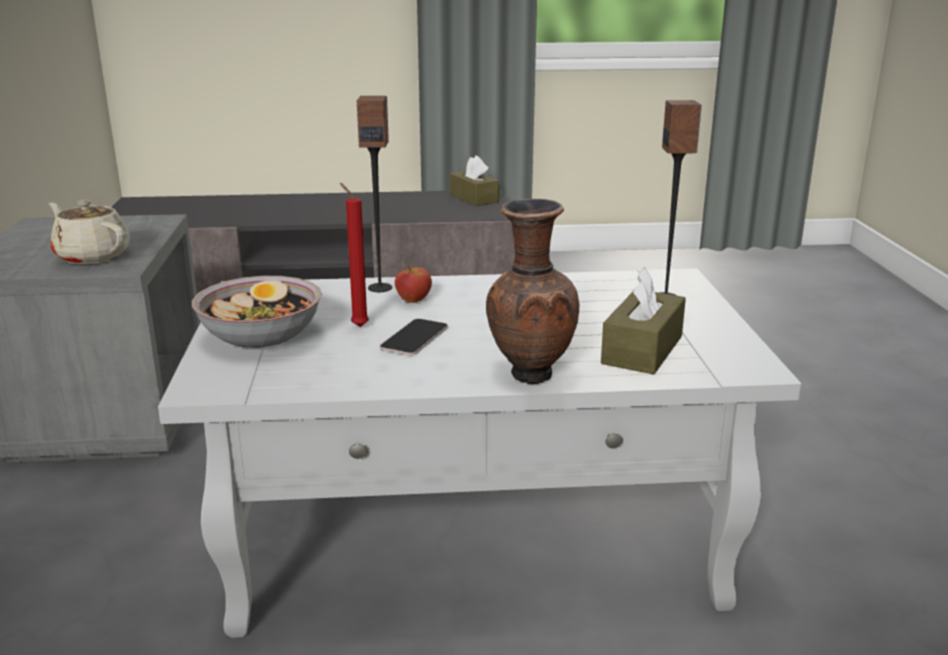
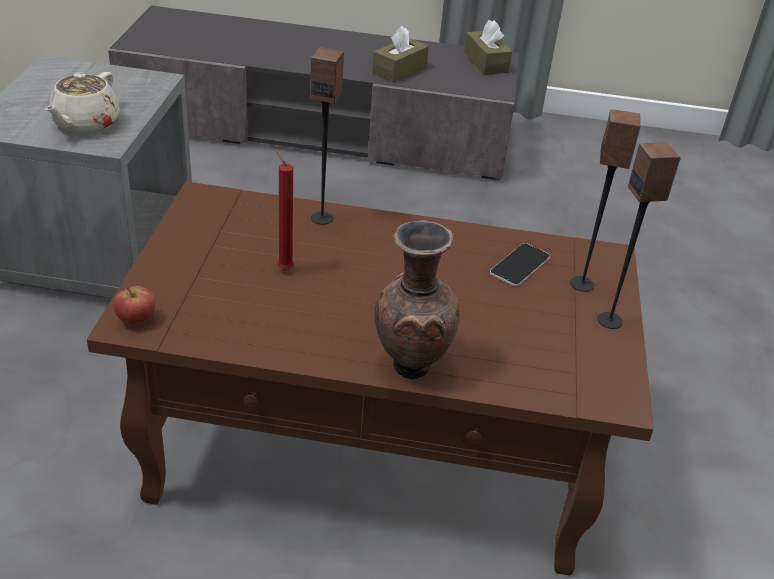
camera: 10 degrees right, 15 degrees up
beige teapot [48,200,130,264] -> beige teapot turned 120 degrees counterclockwise [45,72,120,134]
white coffee table [158,268,801,638] -> brown coffee table [87,182,654,575]
bowl [192,276,322,348] -> none
phone [380,319,448,356] -> phone moved to [490,243,550,286]
apple [395,264,432,303] -> apple moved to [114,286,155,325]
brown tissue box [601,267,686,374] -> brown tissue box moved to [372,26,429,82]
none -> speaker [597,142,681,329]

